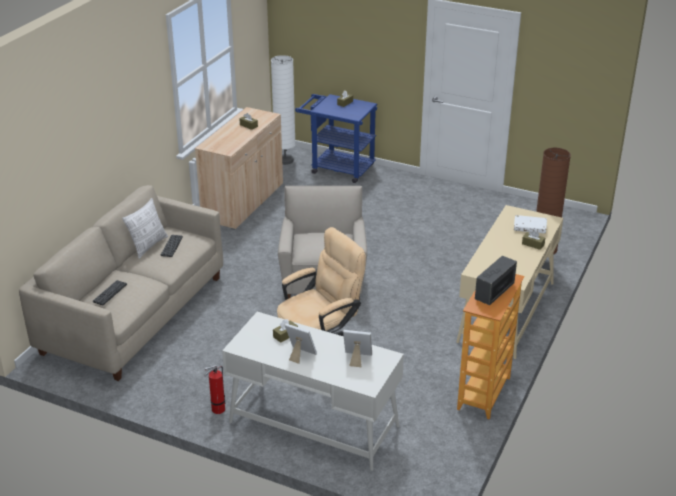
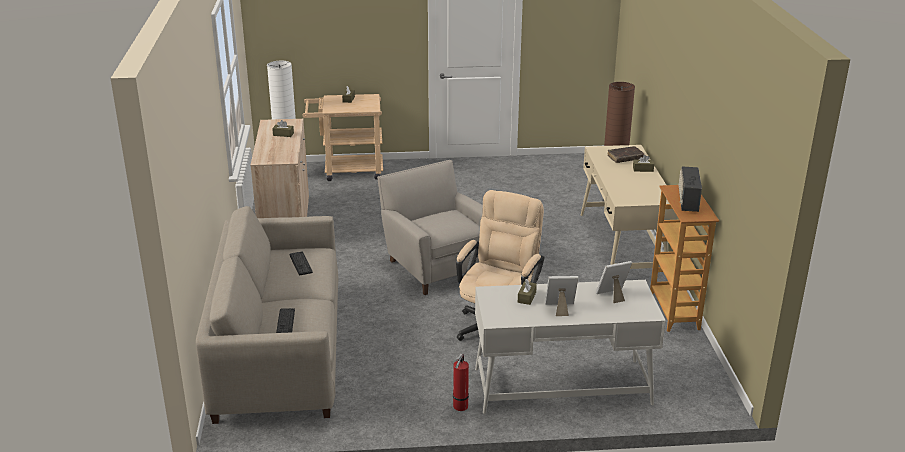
camera: 30 degrees left, 5 degrees down
pillow [122,198,168,259] -> none
blue cart [295,94,377,183] -> beige cart [302,94,383,181]
white book [514,215,547,233] -> brown book [607,146,645,163]

